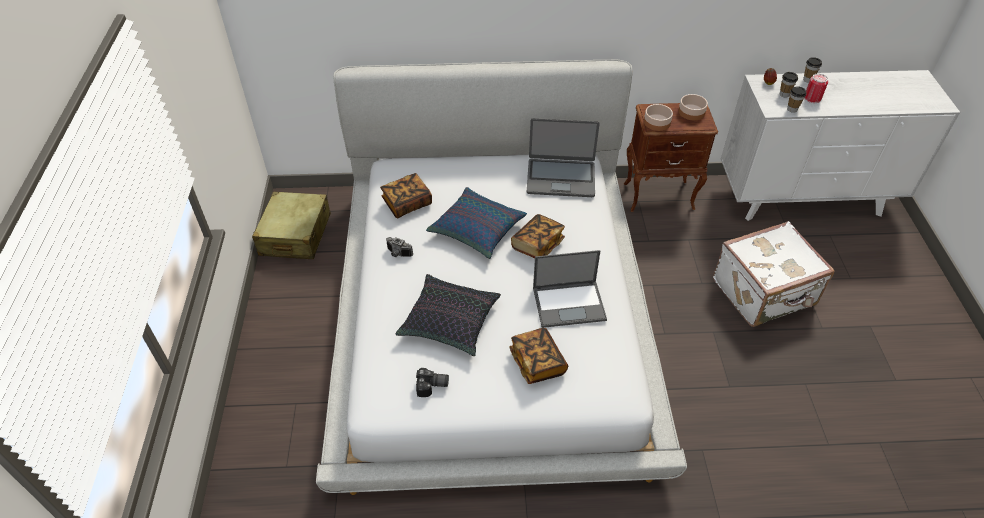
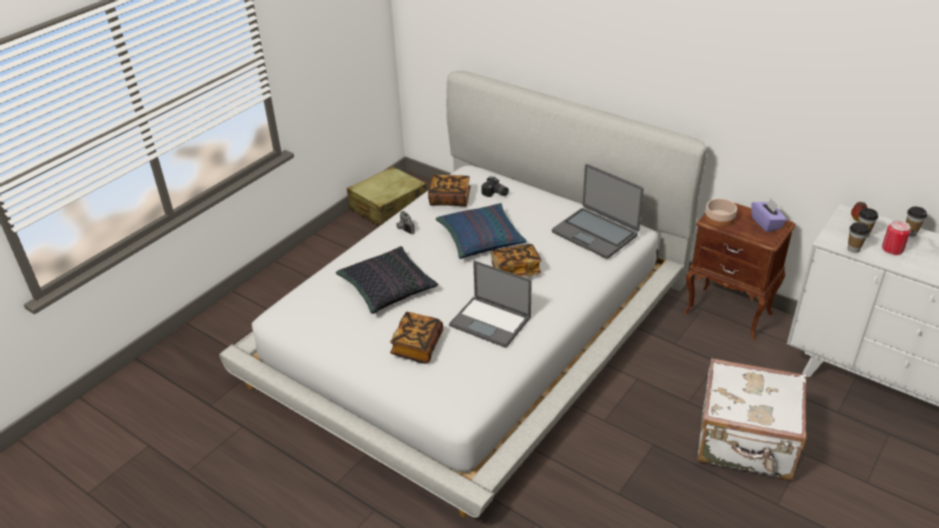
camera: 40 degrees right, 10 degrees down
camera [416,368,449,397] -> camera moved to [481,176,509,197]
bowl [678,94,708,120] -> purple tissue box [751,198,787,232]

